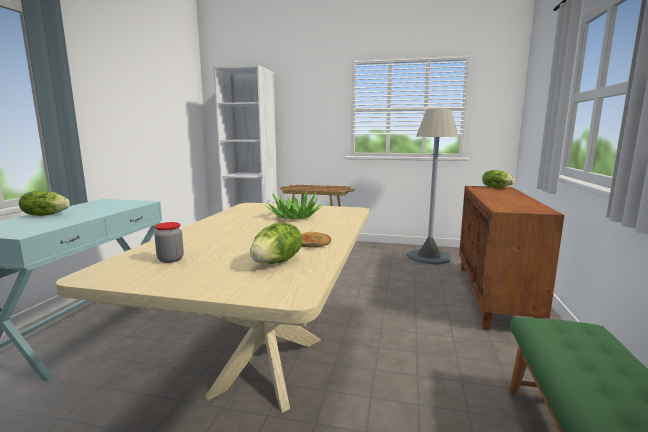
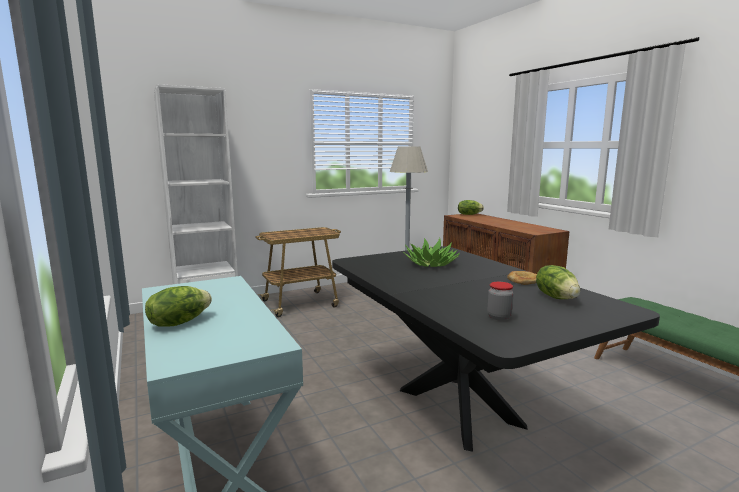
camera: 40 degrees left, 0 degrees up
beige dining table [56,203,369,413] -> black dining table [332,246,660,452]

